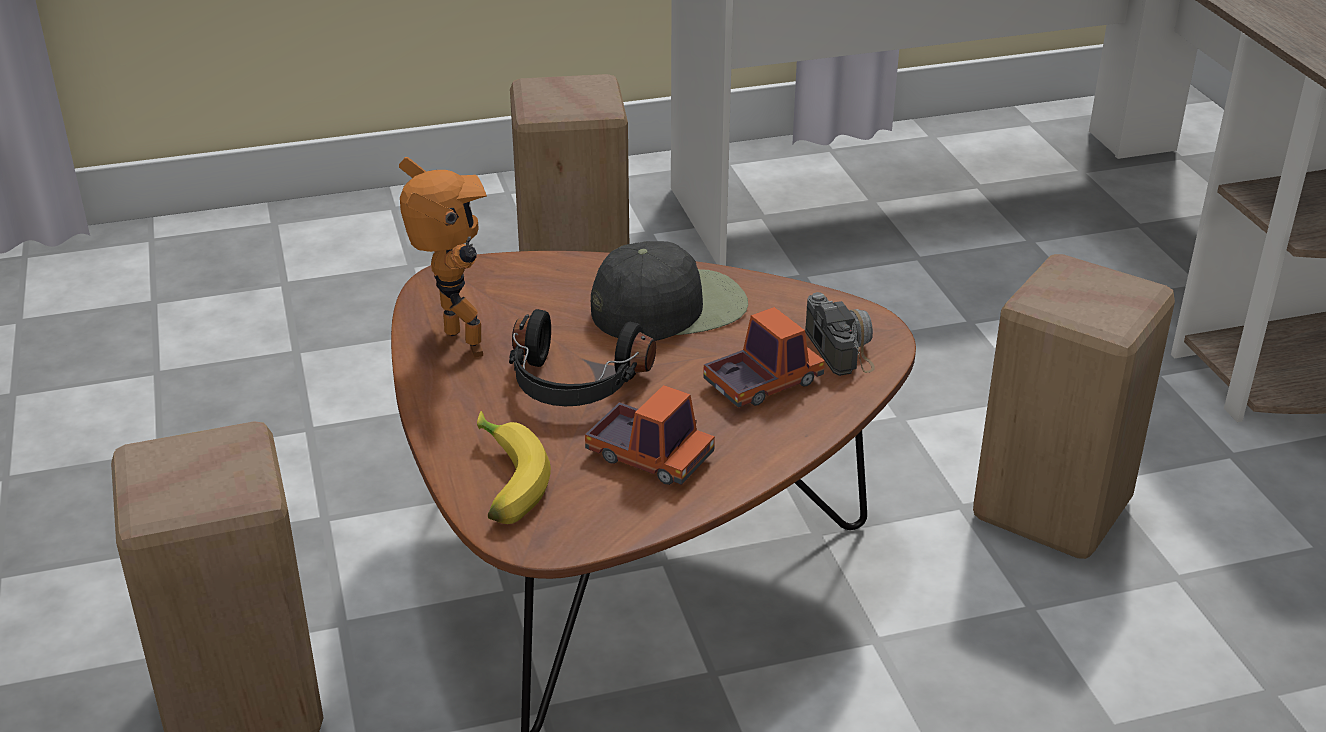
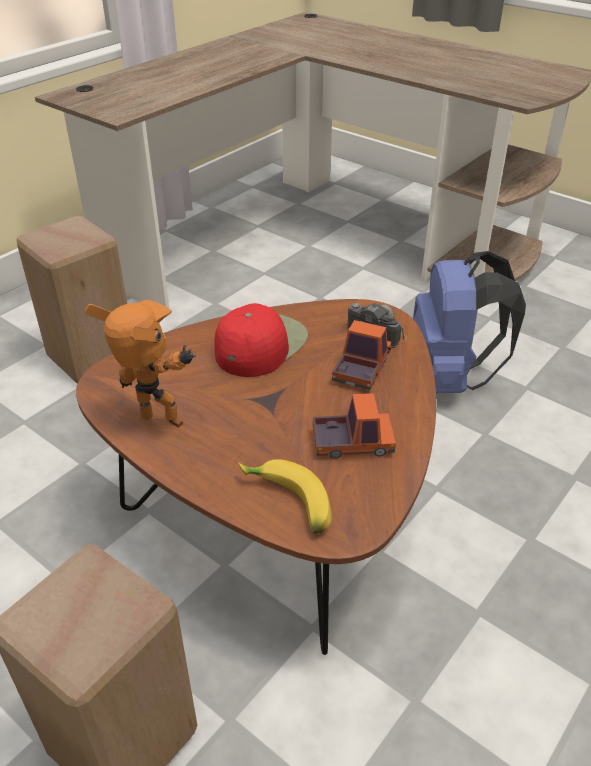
camera: 35 degrees left, 5 degrees up
black headphones [509,309,656,406] -> none
black cap [591,241,748,341] -> red cap [214,303,308,377]
beige stool [973,254,1175,559] -> blue backpack [413,251,526,393]

